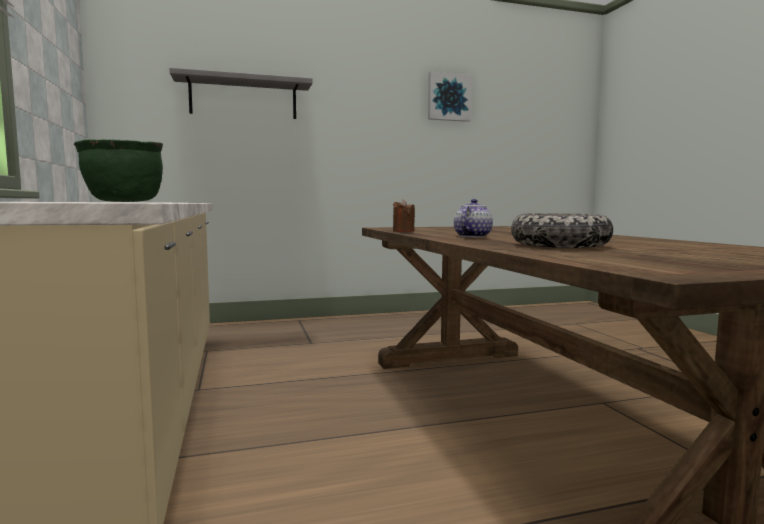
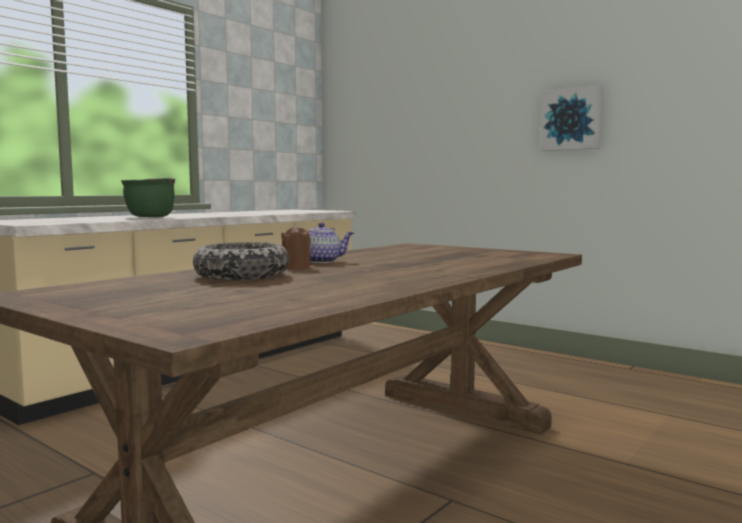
camera: 55 degrees right, 0 degrees up
grey shelf [169,68,313,119] -> none
brown candle [393,200,415,232] -> brown candle moved to [281,225,311,268]
picture [428,72,472,122] -> picture moved to [540,85,604,151]

